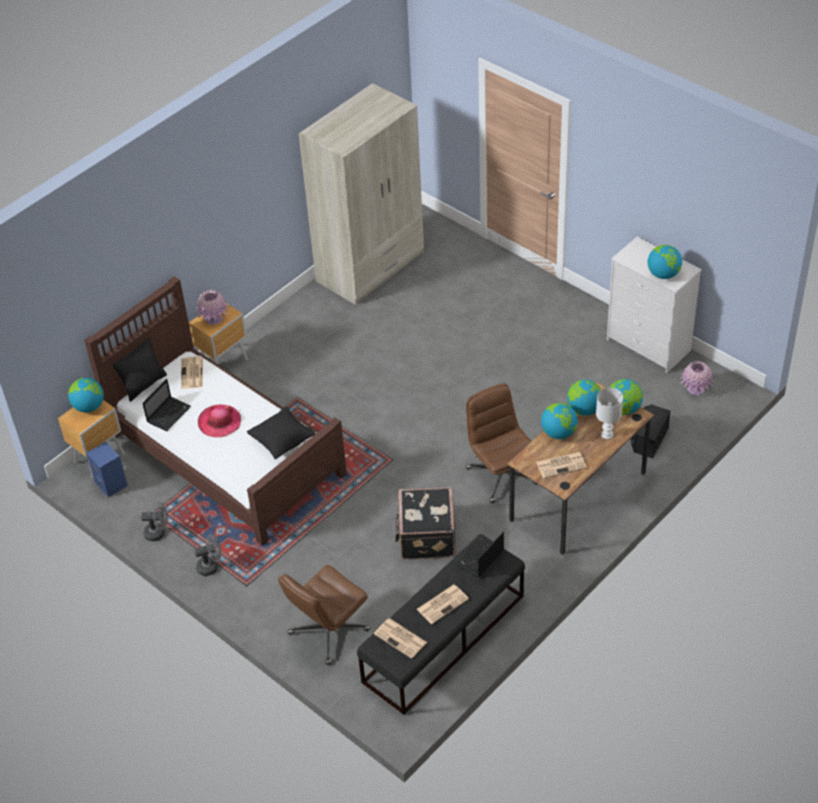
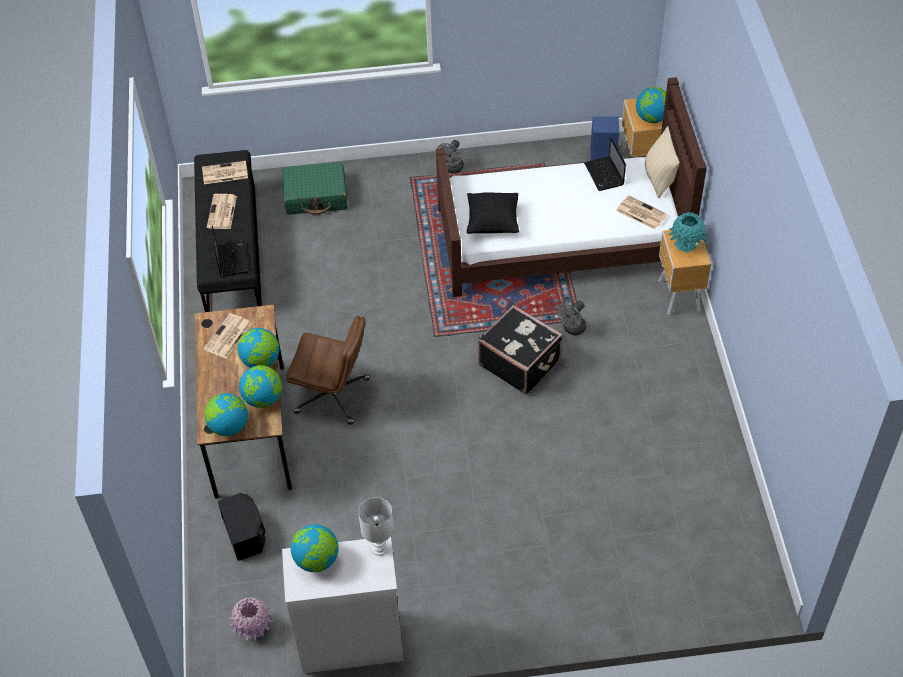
camera: 130 degrees right, 5 degrees up
black pillow [113,337,167,402] -> beige pillow [645,126,679,198]
grey fan [141,502,168,541] -> grey fan moved to [557,300,586,335]
pink vase [196,289,229,325] -> turquoise vase [668,212,707,253]
hat [198,404,241,437] -> none
brown office chair [278,565,370,665] -> green suitcase [282,162,348,215]
beige wardrobe [299,83,424,305] -> none
black suitcase [395,487,456,560] -> black suitcase moved to [478,305,563,395]
white table lamp [596,388,623,439] -> white table lamp moved to [358,497,394,556]

